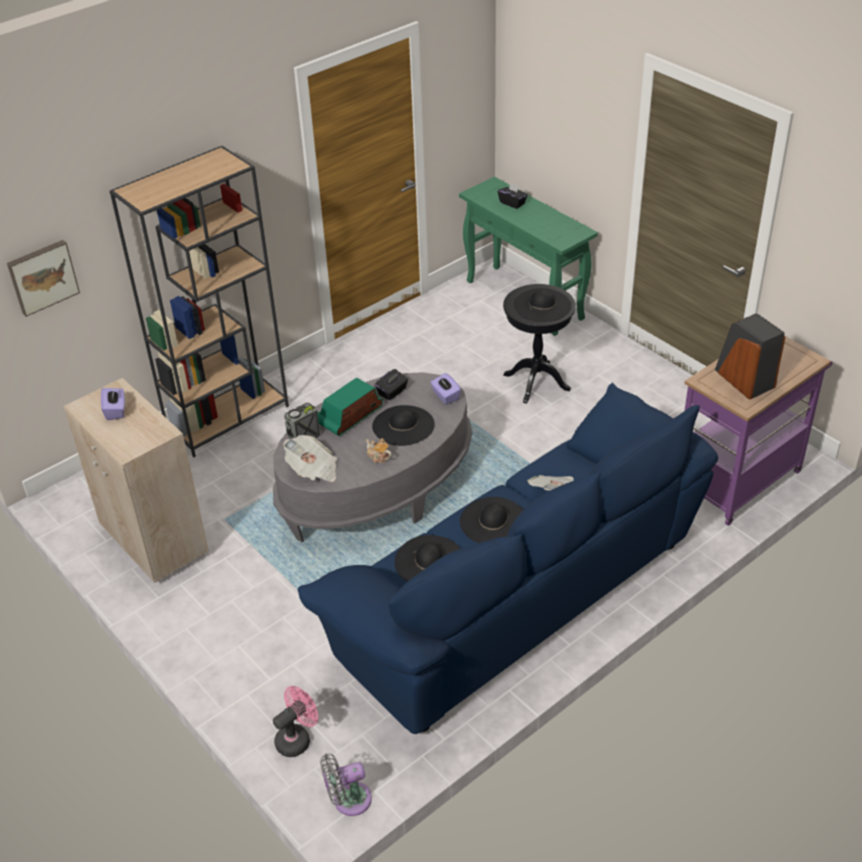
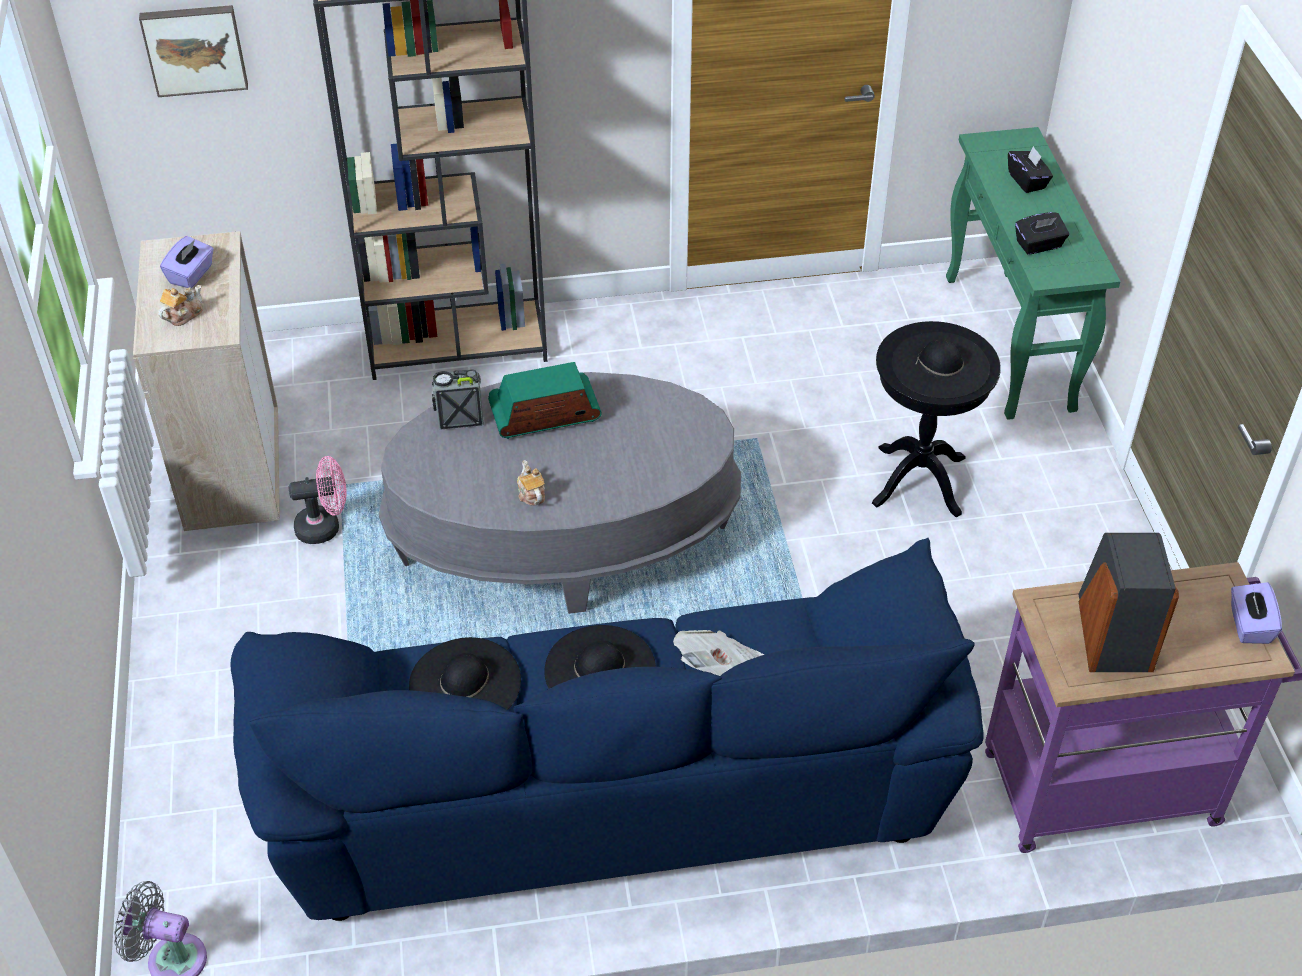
camera: 30 degrees right, 5 degrees up
pink fan [273,686,318,757] -> pink fan moved to [288,456,346,544]
newspaper [283,435,337,482] -> none
black hat [372,405,435,446] -> none
black tissue box [375,369,408,400] -> black tissue box moved to [1015,212,1069,255]
purple tissue box [430,373,461,405] -> purple tissue box moved to [1231,582,1282,644]
none -> teapot [158,285,203,326]

